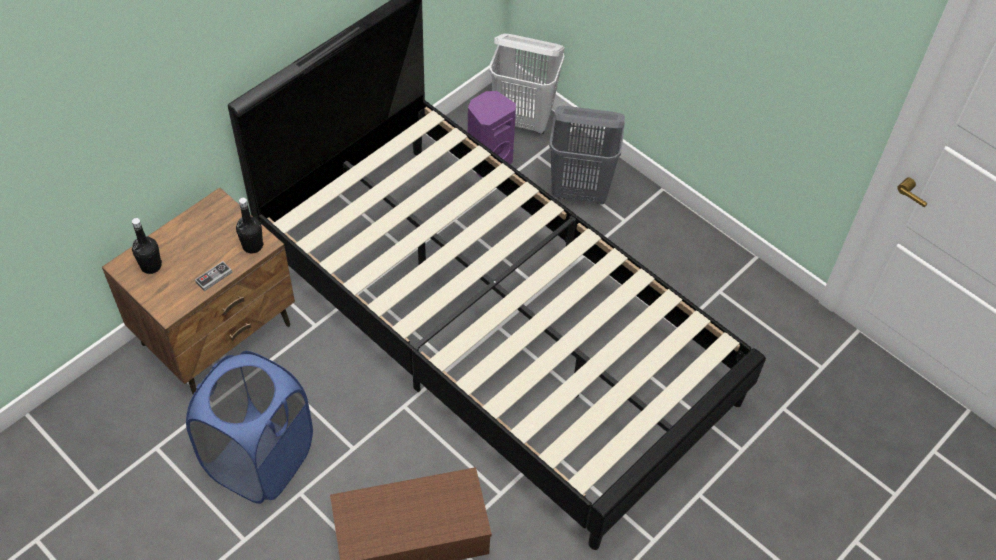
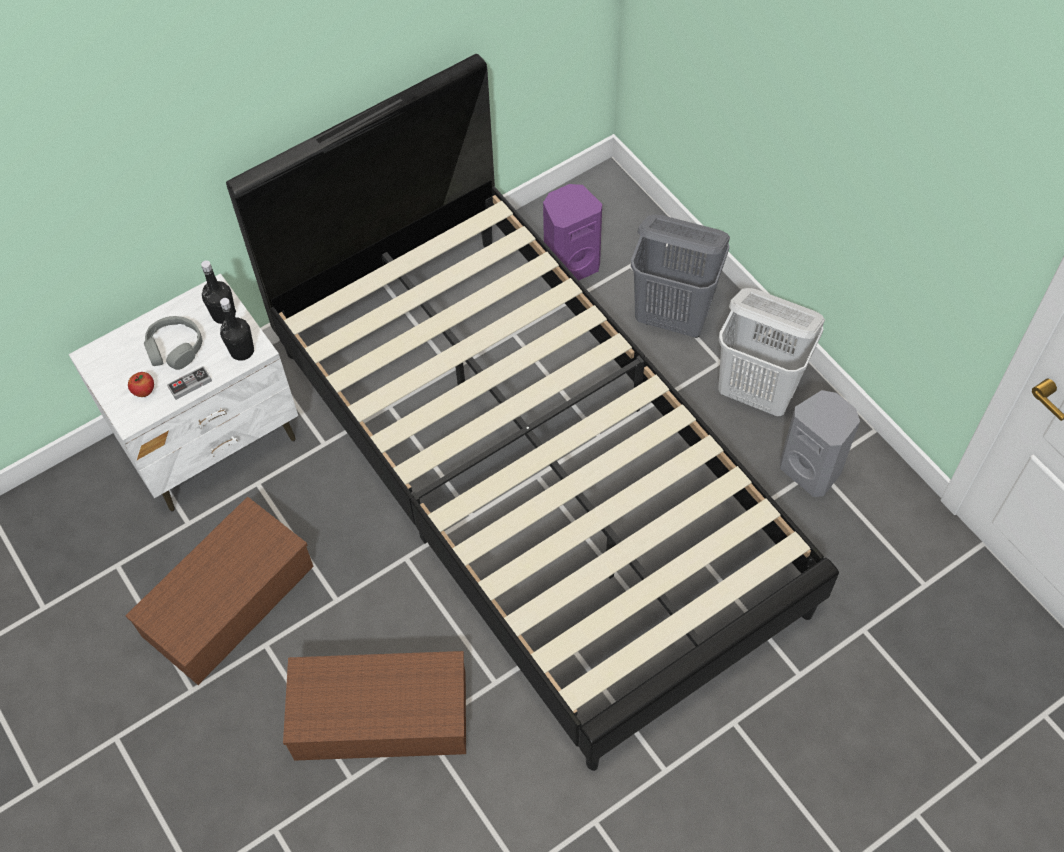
camera: 15 degrees right, 5 degrees up
brown nightstand [102,188,295,395] -> white nightstand [68,274,298,511]
black bottle [132,218,162,274] -> black bottle moved to [201,260,236,324]
blue laundry basket [186,351,313,504] -> brown storage box [125,496,314,685]
white laundry basket [489,34,565,134] -> white laundry basket moved to [718,288,825,417]
none -> apple [128,372,154,397]
none -> grey headphones [144,316,203,370]
none -> grey speaker [780,390,860,497]

